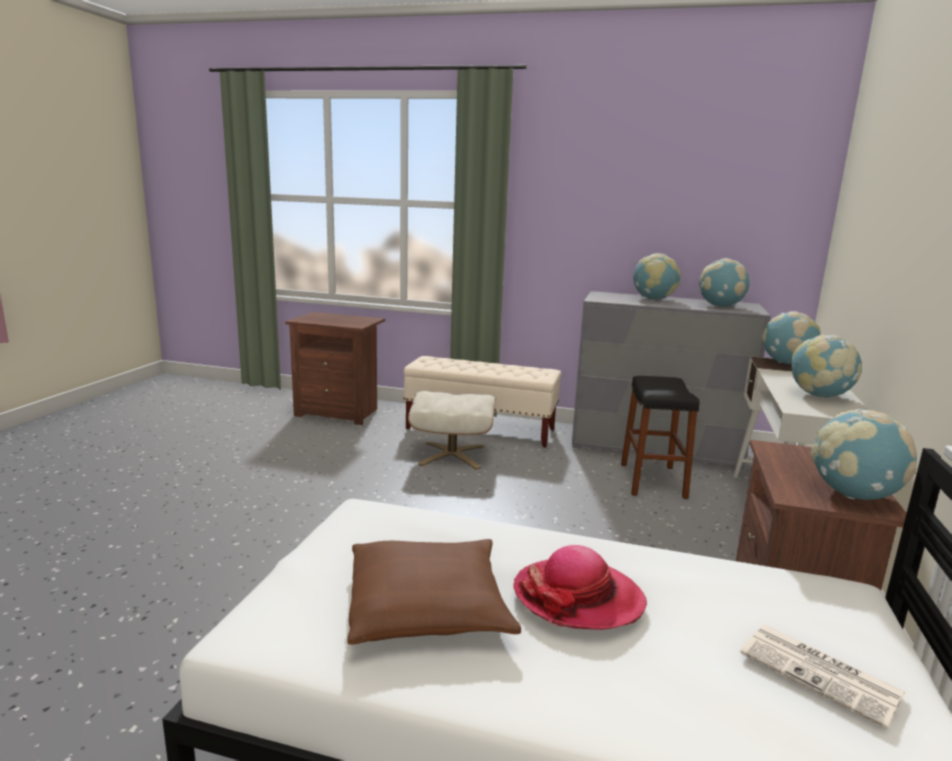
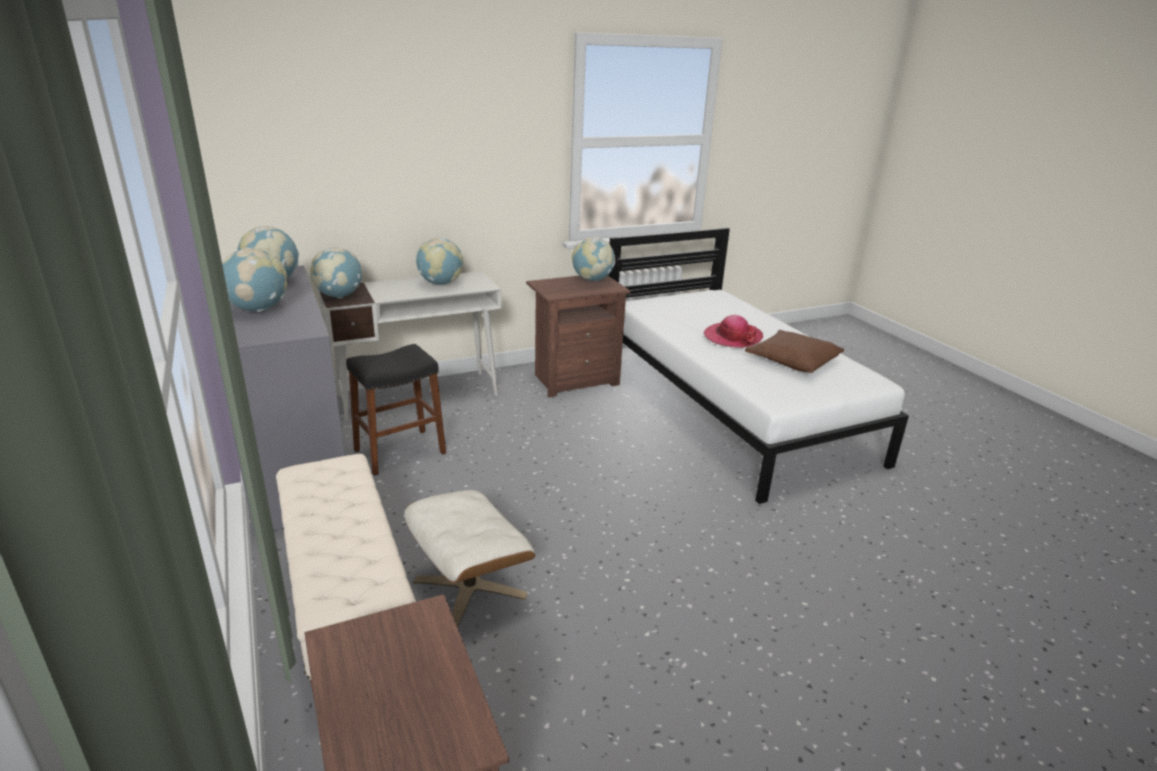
camera: 130 degrees left, 10 degrees up
newspaper [740,625,905,729] -> none

